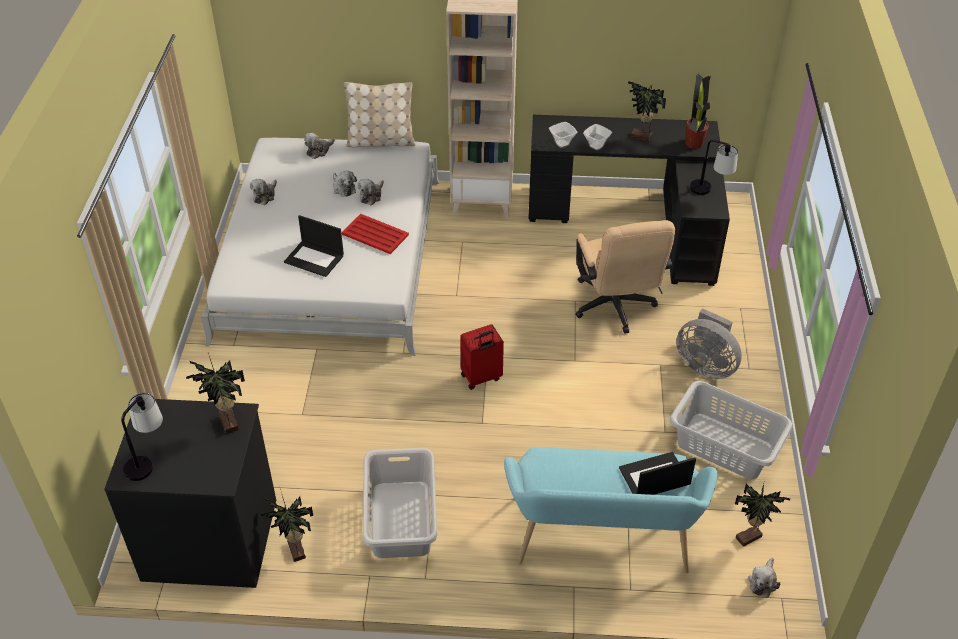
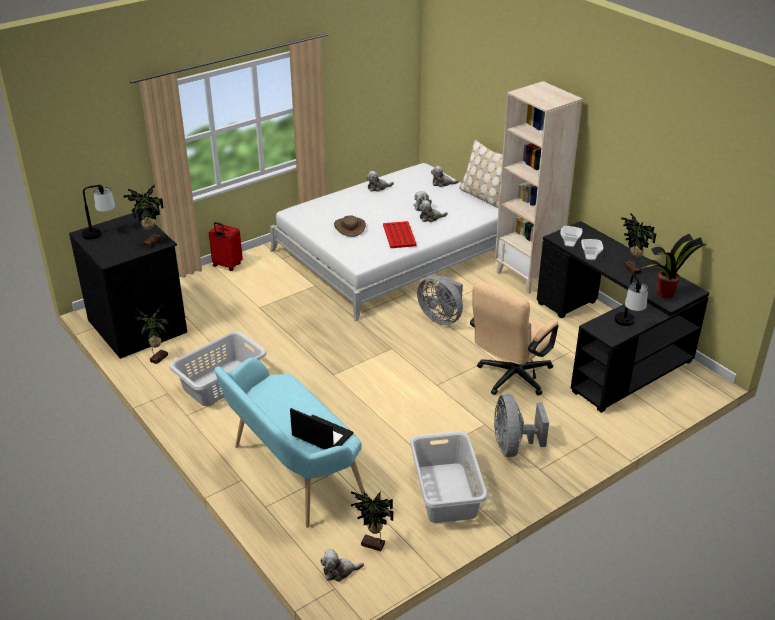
camera: 50 degrees right, 10 degrees down
laptop [284,215,344,277] -> brown hat [334,215,366,237]
red suitcase [460,324,504,390] -> red suitcase moved to [209,222,243,271]
none -> grey fan [417,275,463,325]

